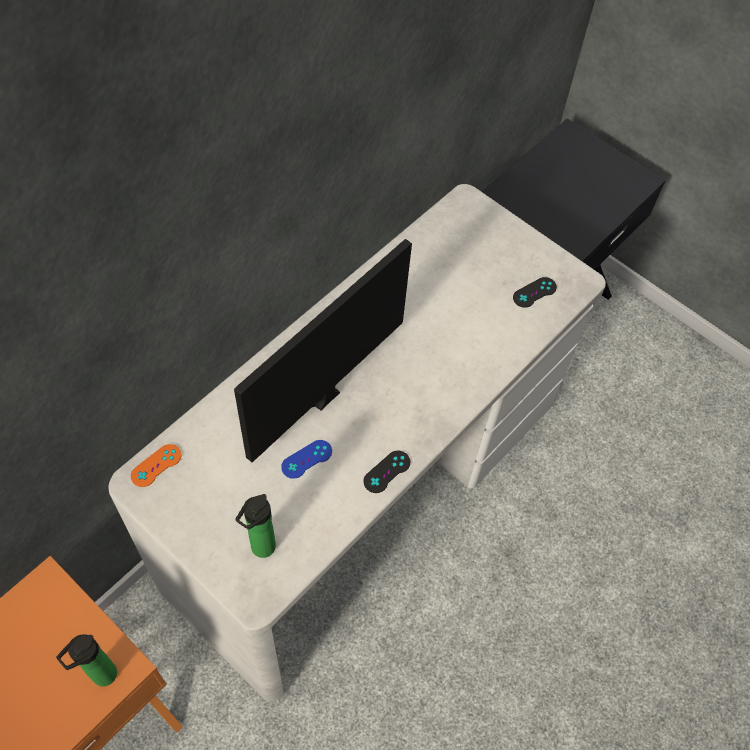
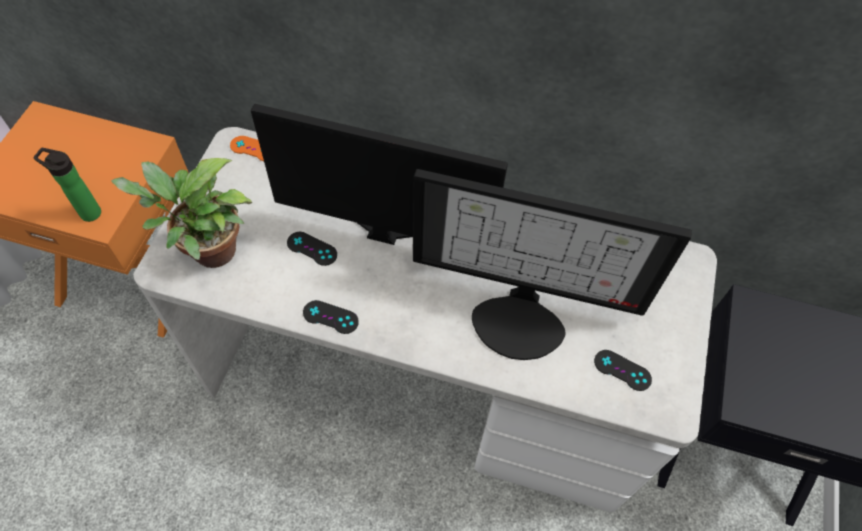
camera: 65 degrees right, 0 degrees up
bottle [235,494,276,558] -> potted plant [111,158,252,268]
blue game controller [281,440,332,479] -> black game controller [287,232,337,266]
none -> monitor [413,169,692,360]

